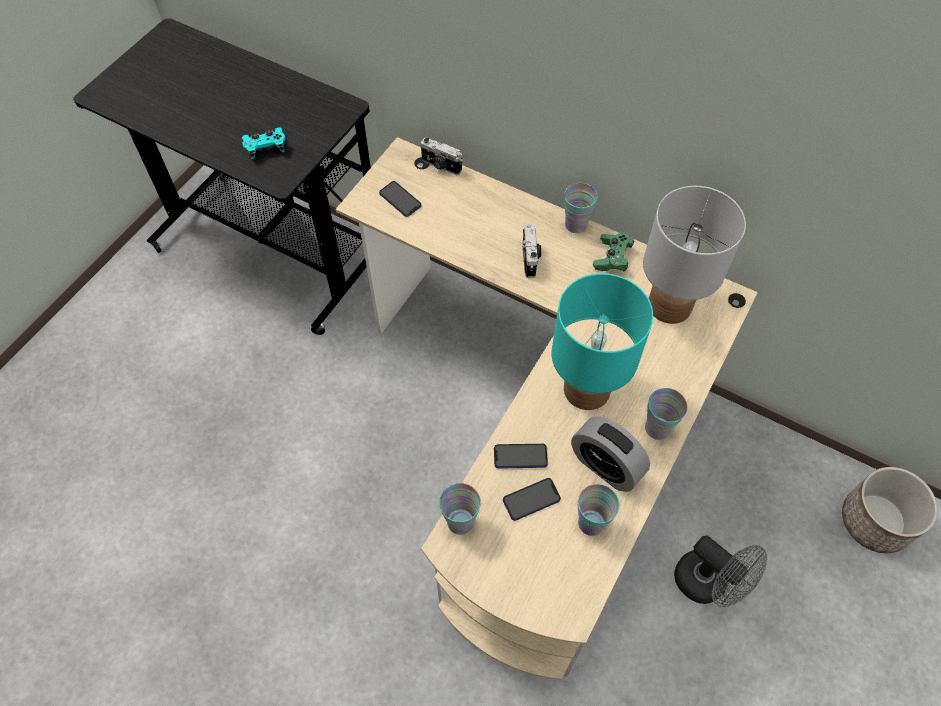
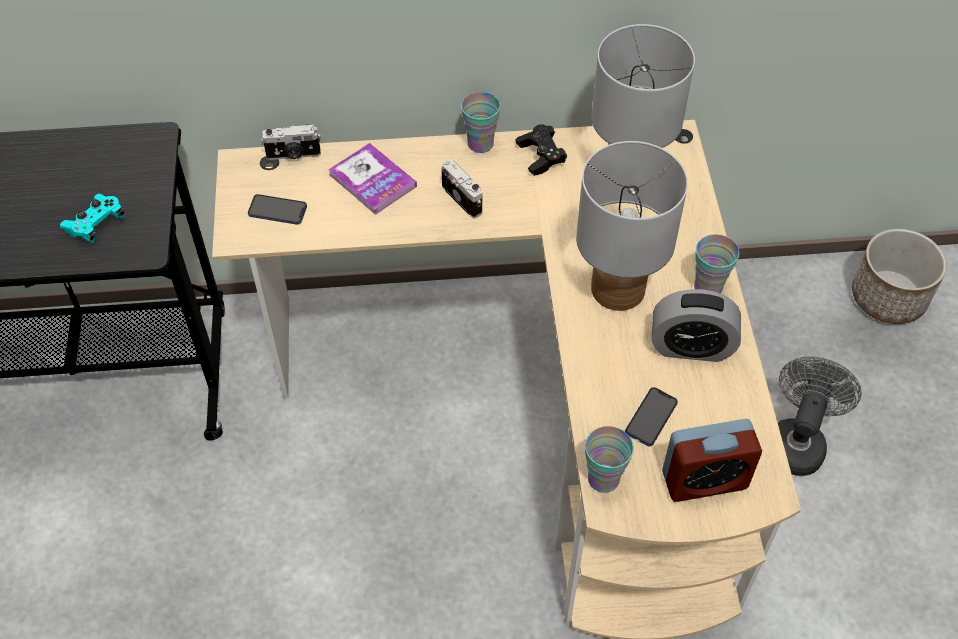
camera: 35 degrees left, 5 degrees down
phone [494,444,548,469] -> none
turquoise table lamp [551,273,653,410] -> grey table lamp [576,141,688,311]
cup [578,484,619,536] -> none
green game controller [593,232,634,272] -> black game controller [516,124,567,176]
grey fan [674,535,767,607] -> grey fan turned 75 degrees counterclockwise [778,356,861,476]
none -> book [328,143,417,215]
none -> alarm clock [662,419,762,502]

